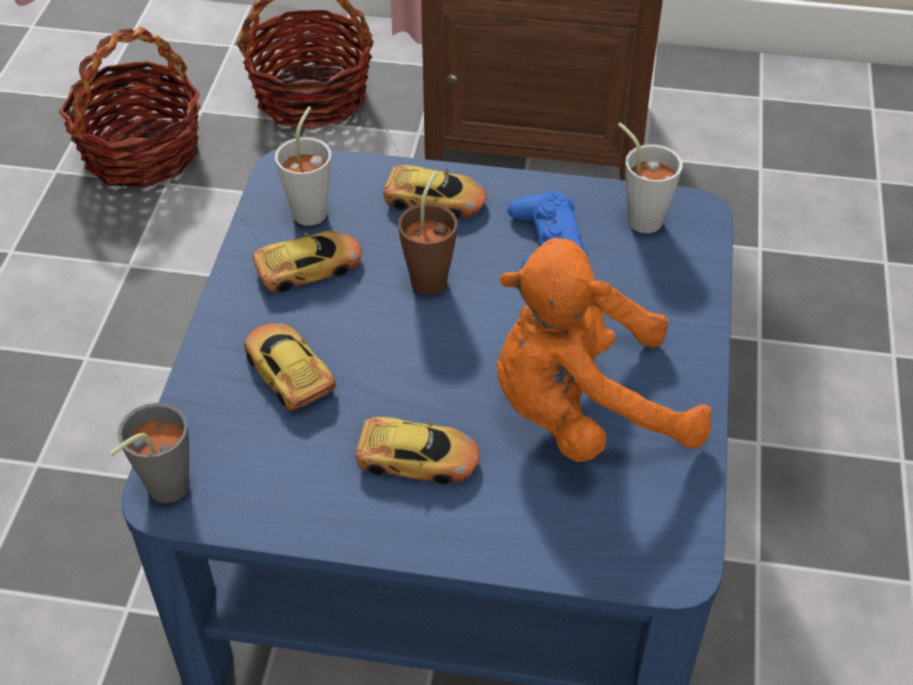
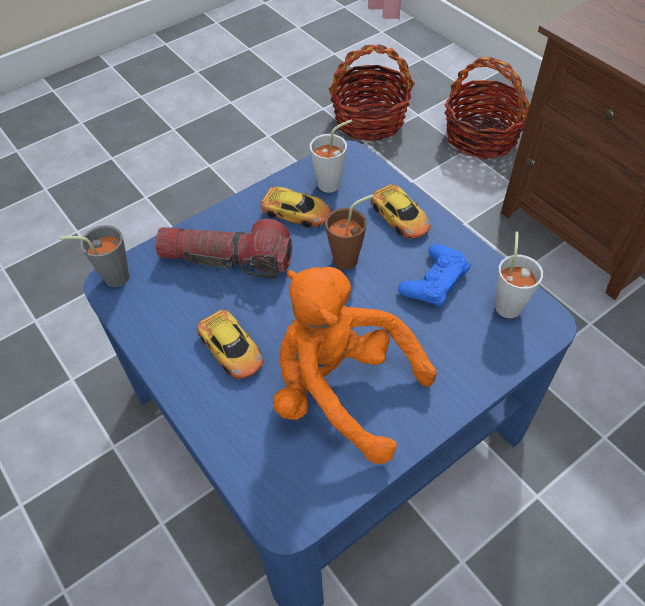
camera: 45 degrees right, 5 degrees up
toy car [244,323,336,410] -> flashlight [155,219,292,279]

